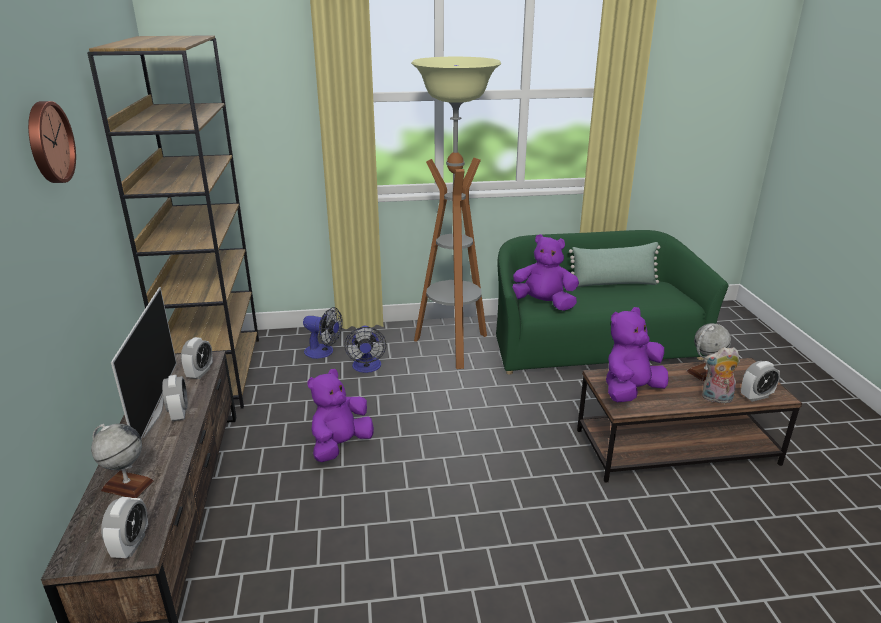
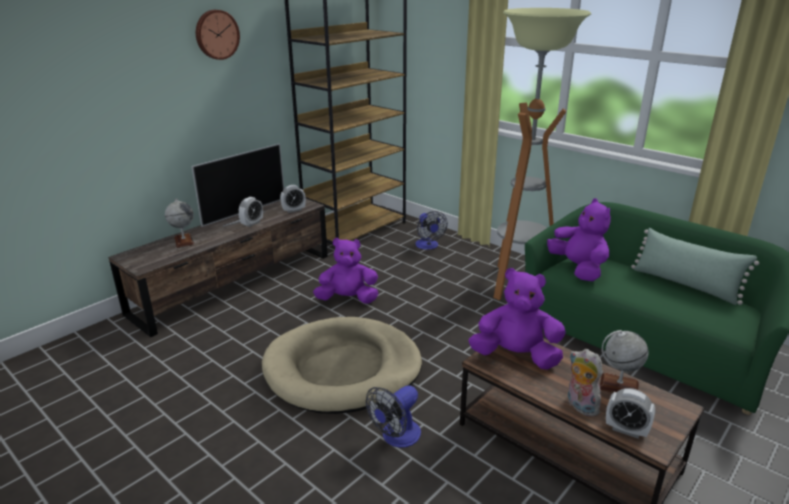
camera: 50 degrees right, 0 degrees up
alarm clock [101,497,148,558] -> none
fan [344,326,386,373] -> fan moved to [366,385,421,448]
none -> beige dog bed [262,317,422,414]

